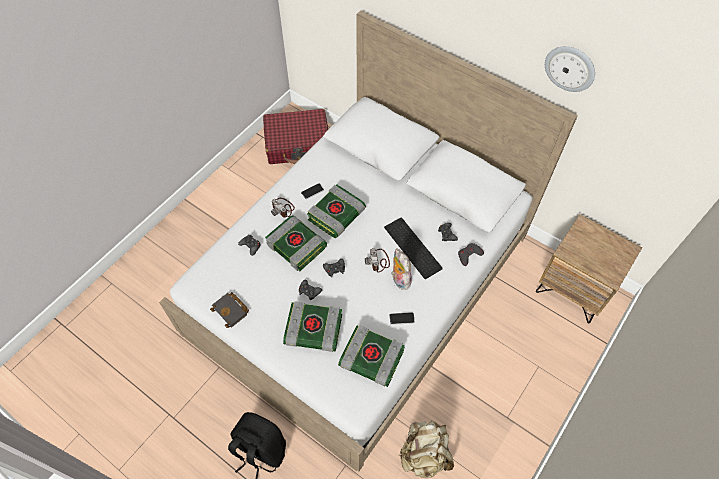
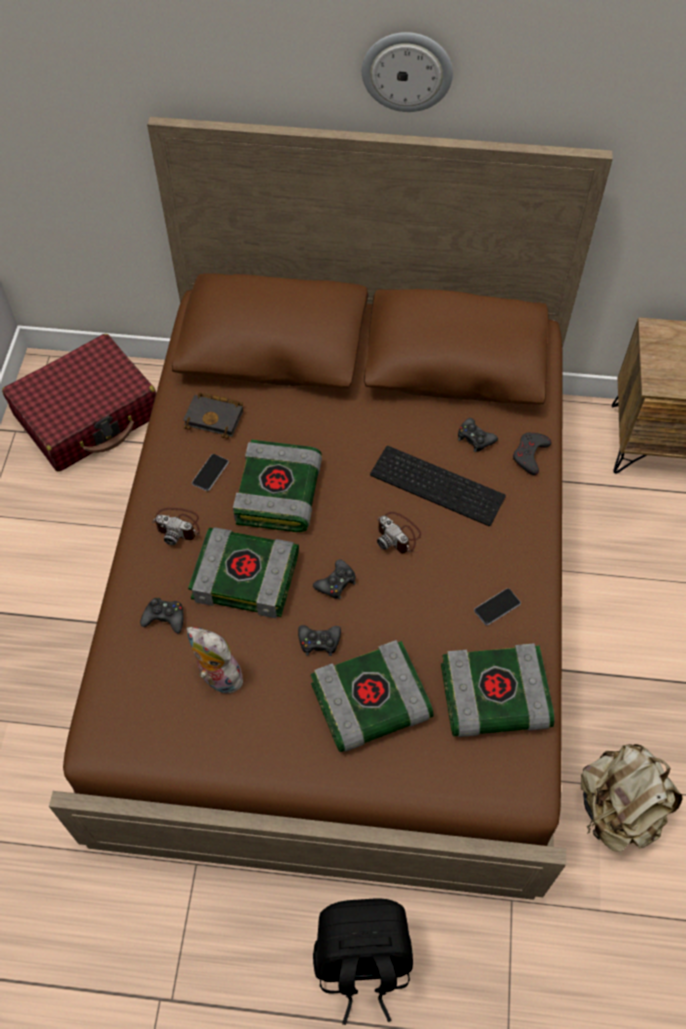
camera: 30 degrees left, 0 degrees up
white bed [159,11,578,471] -> brown bed [49,117,613,900]
black book [210,292,249,328] -> black book moved to [183,392,243,439]
plush toy [391,248,412,290] -> plush toy moved to [187,627,245,694]
wall clock [545,46,595,92] -> wall clock moved to [362,32,453,112]

